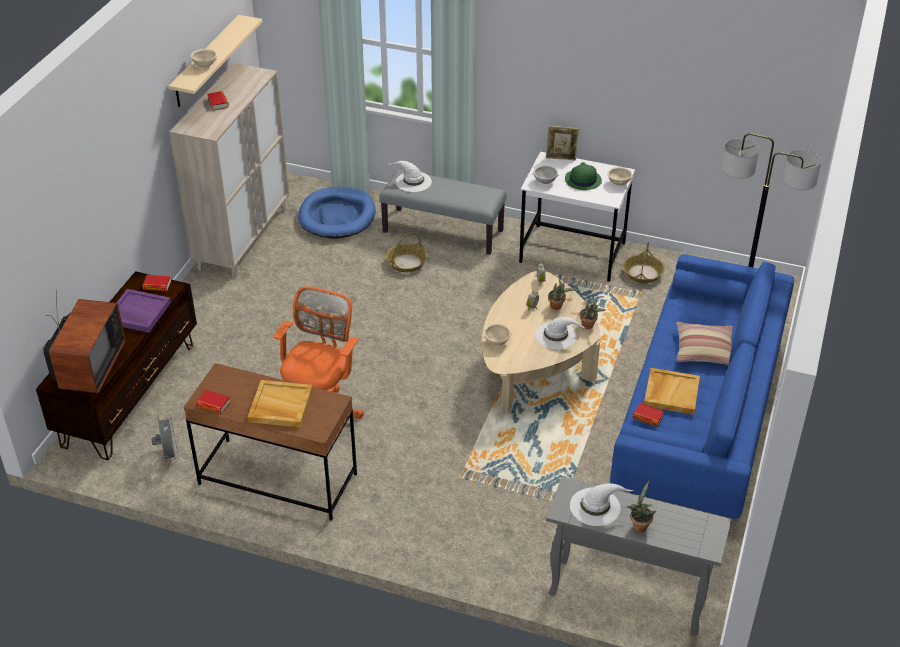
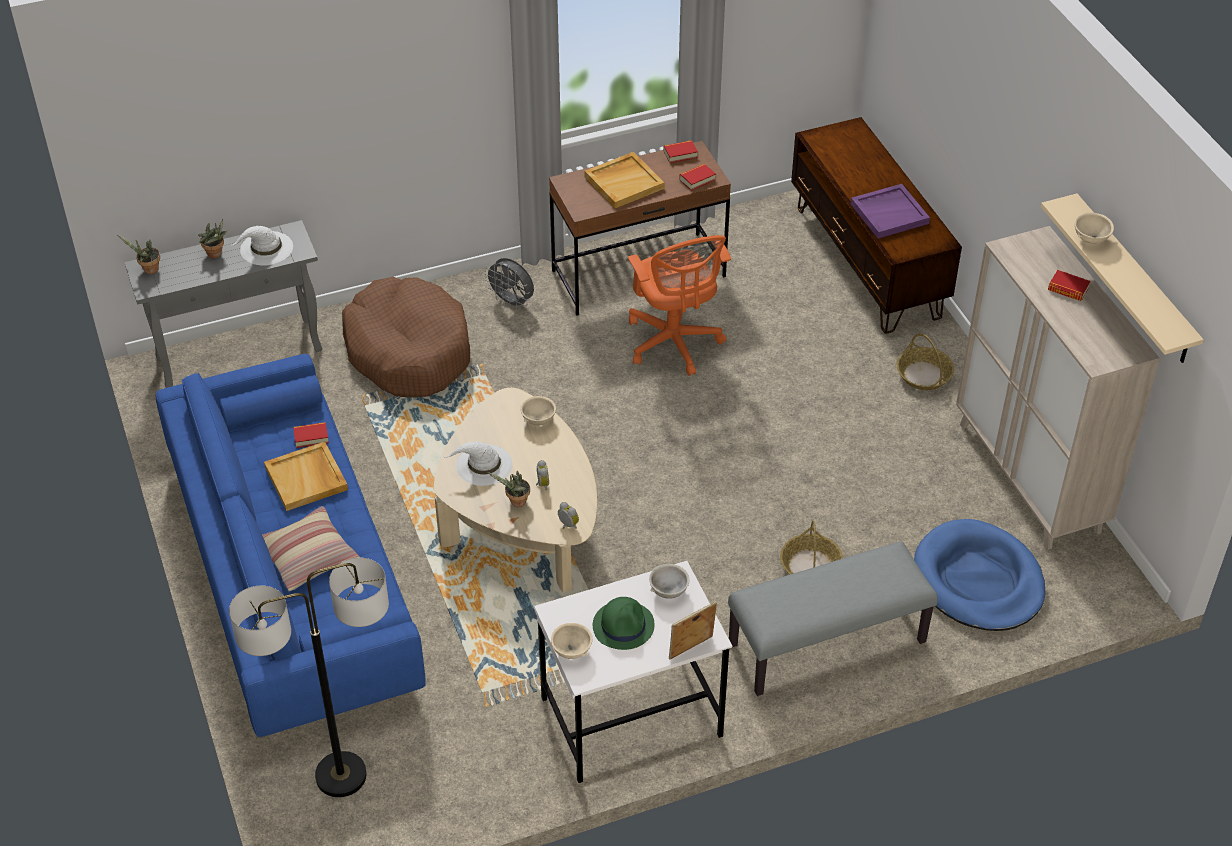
camera: 140 degrees right, 5 degrees up
television [43,289,125,393] -> none
book [142,275,171,291] -> book moved to [679,164,716,191]
grey fan [151,414,179,462] -> grey fan moved to [484,258,534,310]
white hat [389,161,432,192] -> none
potted plant [580,297,605,329] -> potted plant moved to [118,235,160,274]
basket [623,242,665,283] -> basket moved to [897,333,954,390]
none -> brown dog bed [342,277,470,398]

